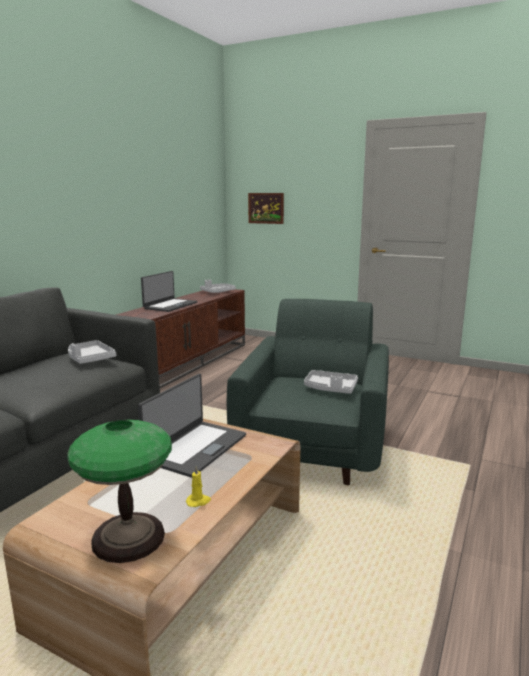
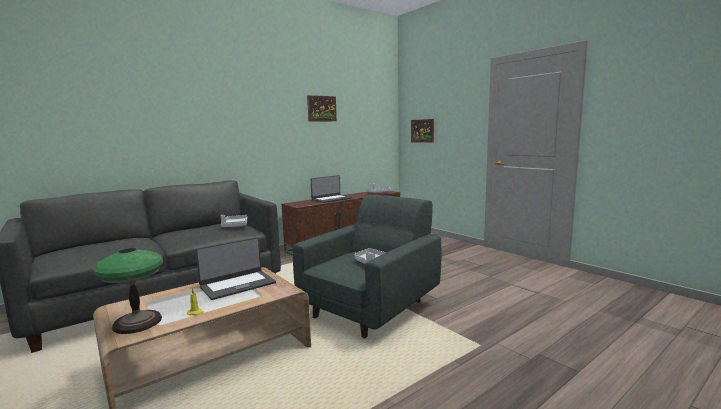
camera: 25 degrees right, 5 degrees down
none -> picture [307,95,337,121]

